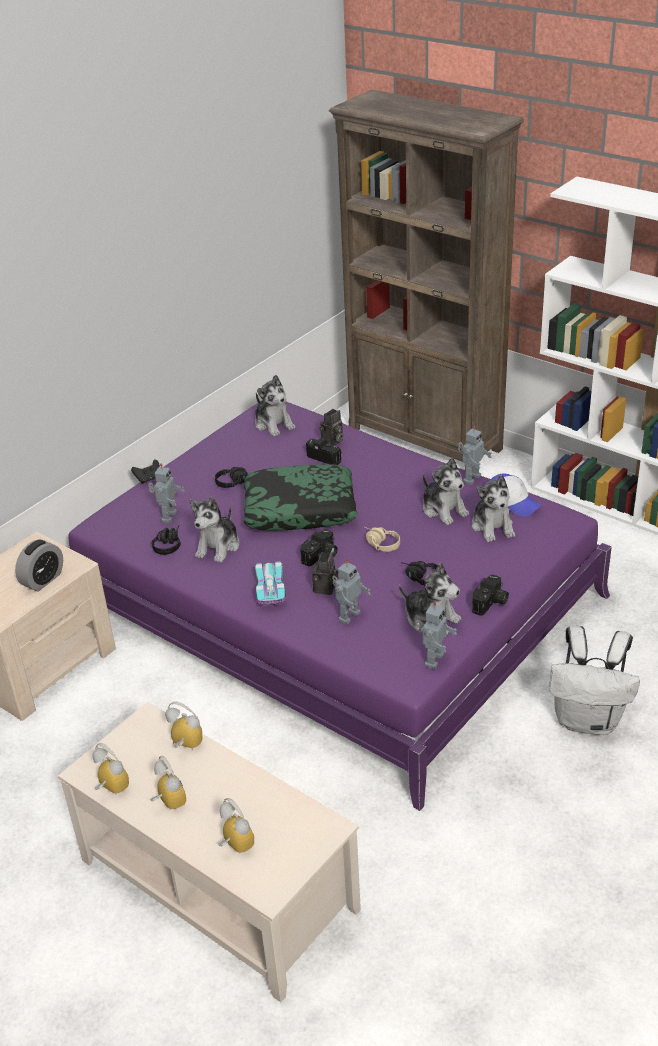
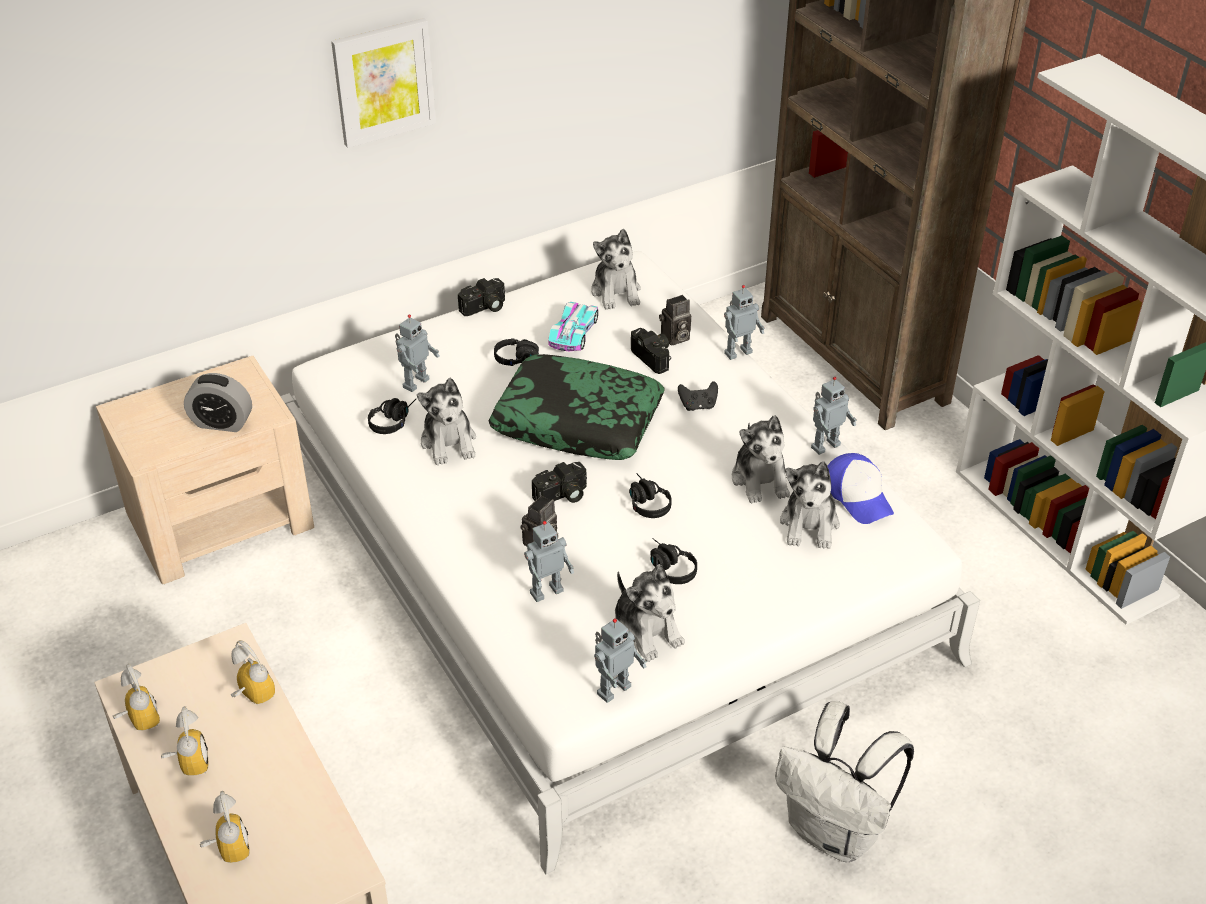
camera: 20 degrees right, 5 degrees up
alarm clock [15,540,63,591] -> alarm clock turned 45 degrees clockwise [184,373,252,432]
purple bed [68,401,612,811] -> white bed [280,251,980,874]
black game controller [131,459,160,484] -> black game controller moved to [678,381,718,411]
plush toy [190,497,239,563] -> plush toy turned 60 degrees counterclockwise [417,378,476,465]
toy car [255,561,286,605] -> toy car moved to [548,302,598,351]
beige headphones [364,527,400,552] -> black headphones [629,473,672,518]
camera [472,574,509,616] -> camera moved to [458,278,505,316]
none -> picture [331,18,436,148]
none -> toy robot [724,285,765,360]

